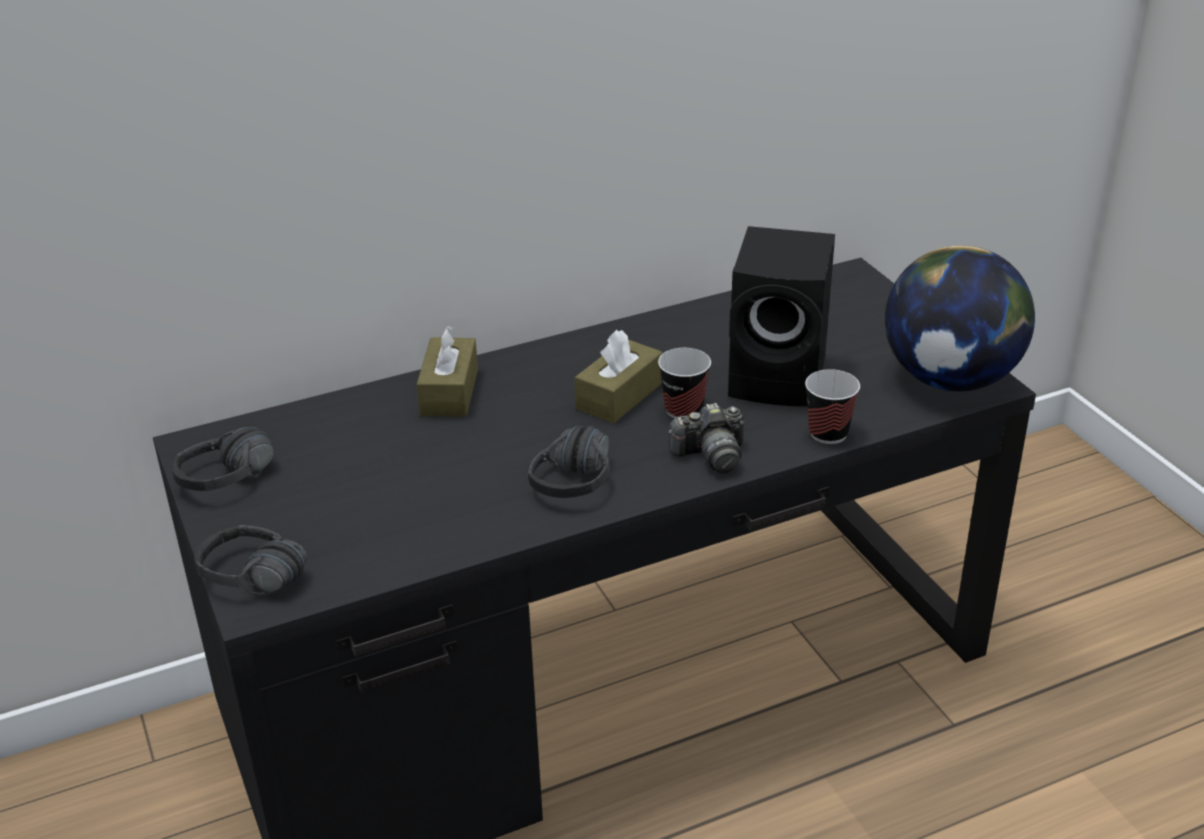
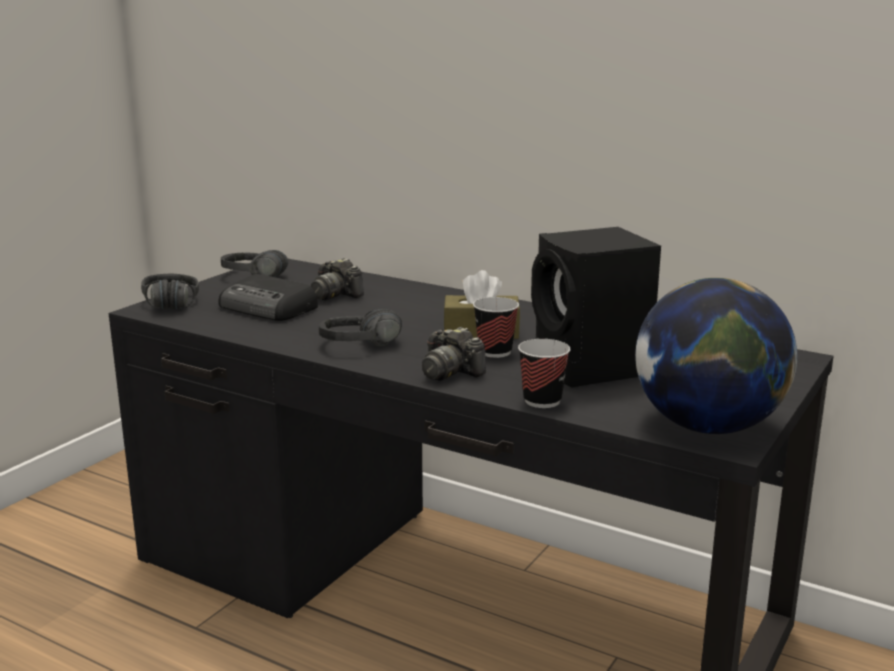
camera: 55 degrees right, 15 degrees down
brown tissue box [417,325,478,417] -> none
none -> radio [219,274,318,321]
none -> camera [311,258,364,301]

